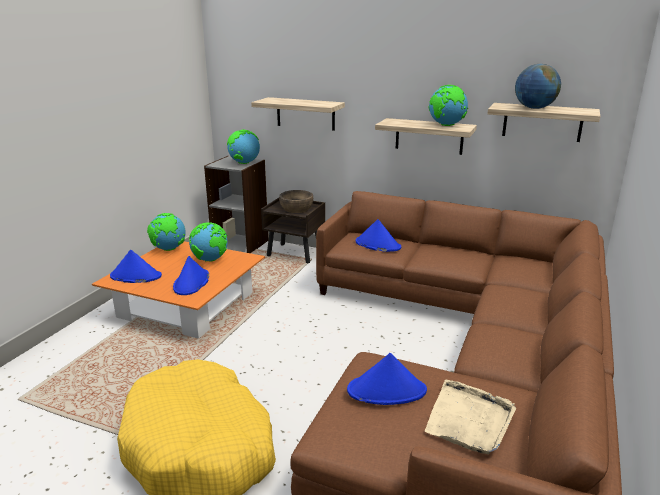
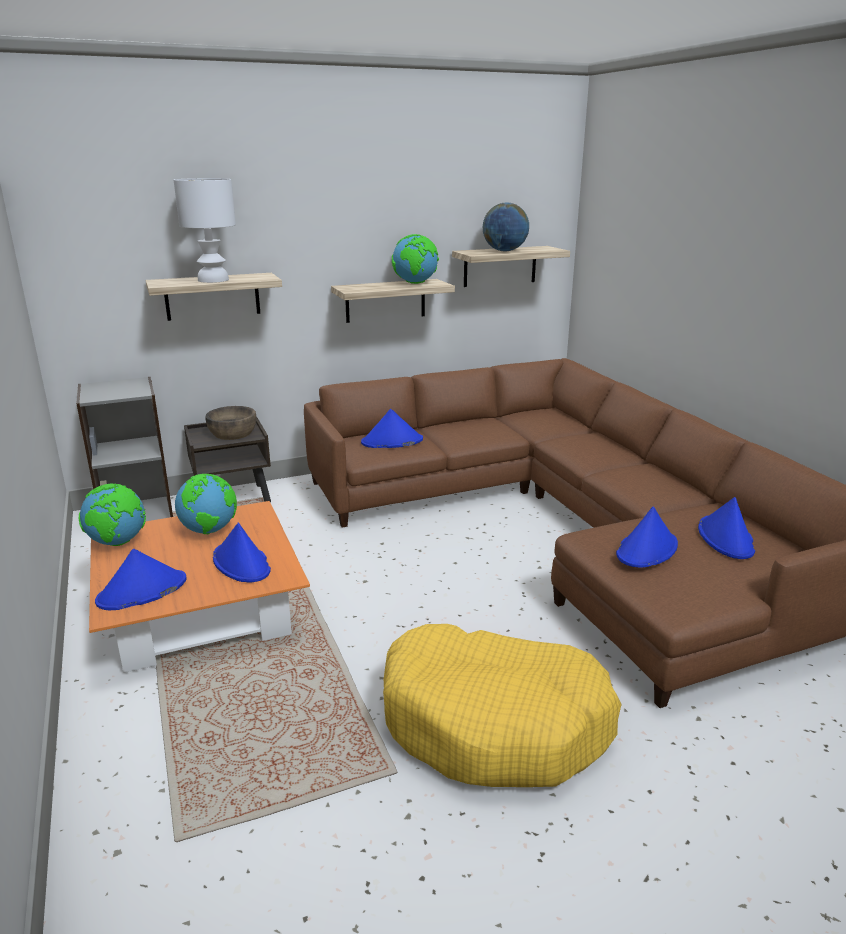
camera: 45 degrees left, 0 degrees up
globe [227,130,260,164] -> none
beige tray [425,380,516,454] -> blue hat [698,497,755,559]
none -> white table lamp [174,178,236,283]

